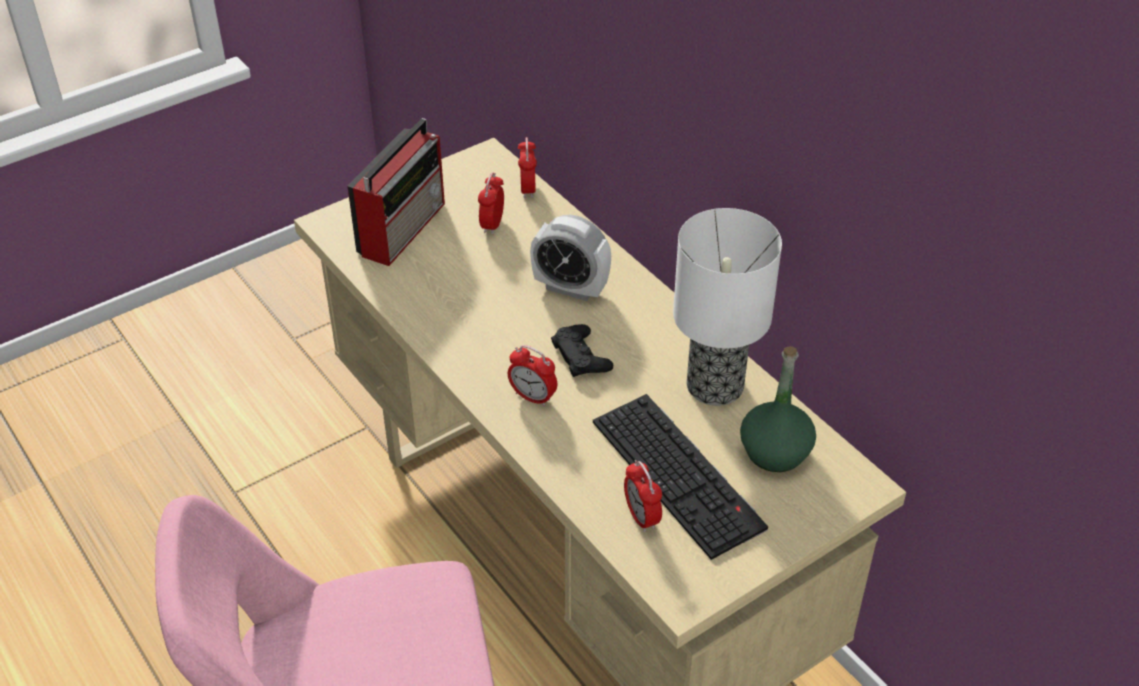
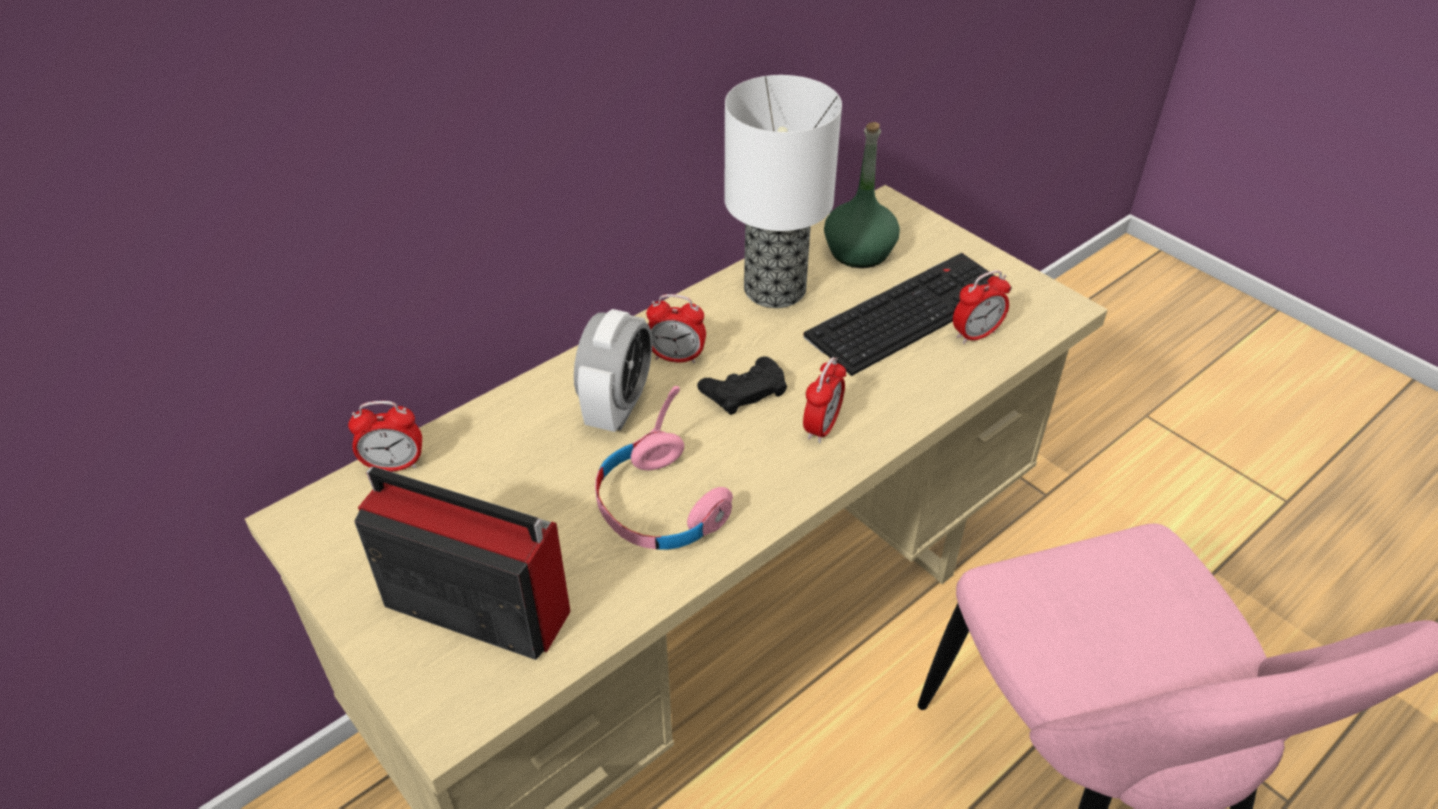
camera: 95 degrees left, 0 degrees up
alarm clock [478,172,504,235] -> alarm clock moved to [646,294,706,363]
none -> pink headphones [595,386,733,550]

